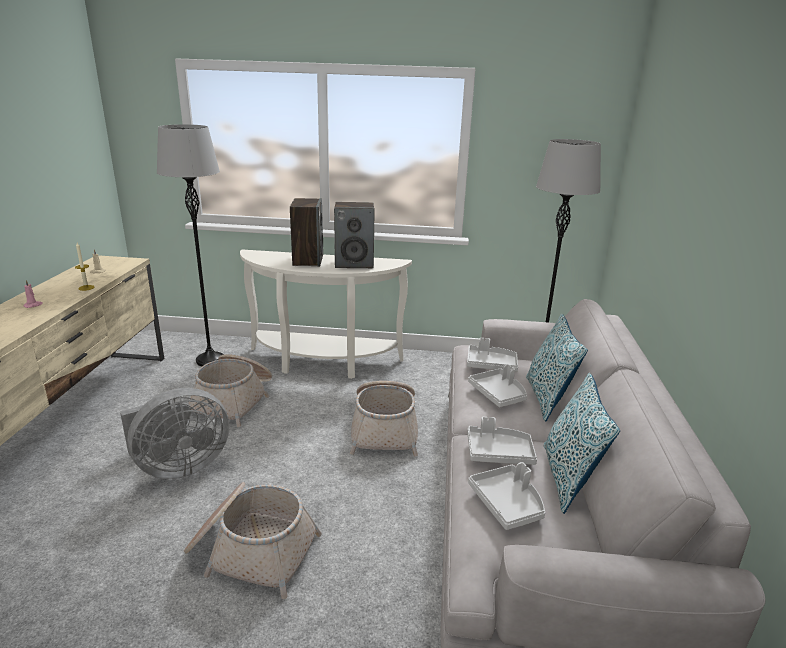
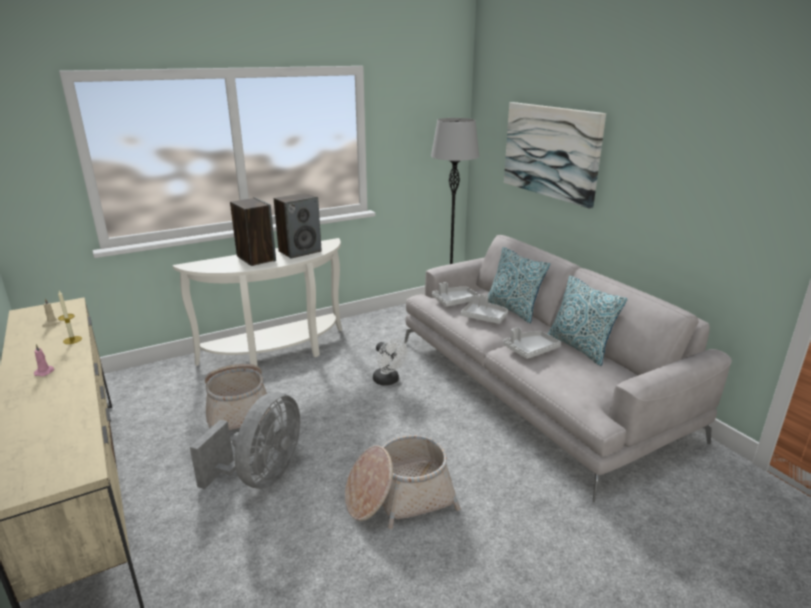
camera: 35 degrees left, 0 degrees up
grey floor lamp [157,124,224,367] -> none
basket [350,381,418,456] -> white fan [373,339,408,385]
grey tray [468,462,545,530] -> none
none -> picture [504,102,606,209]

